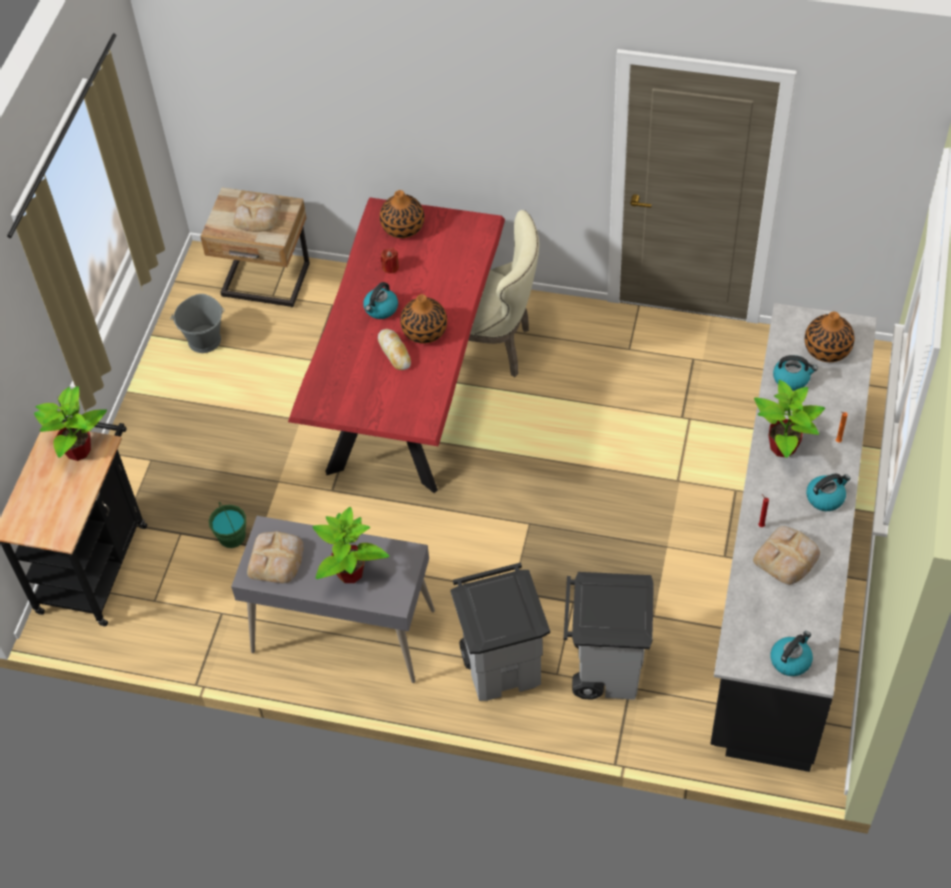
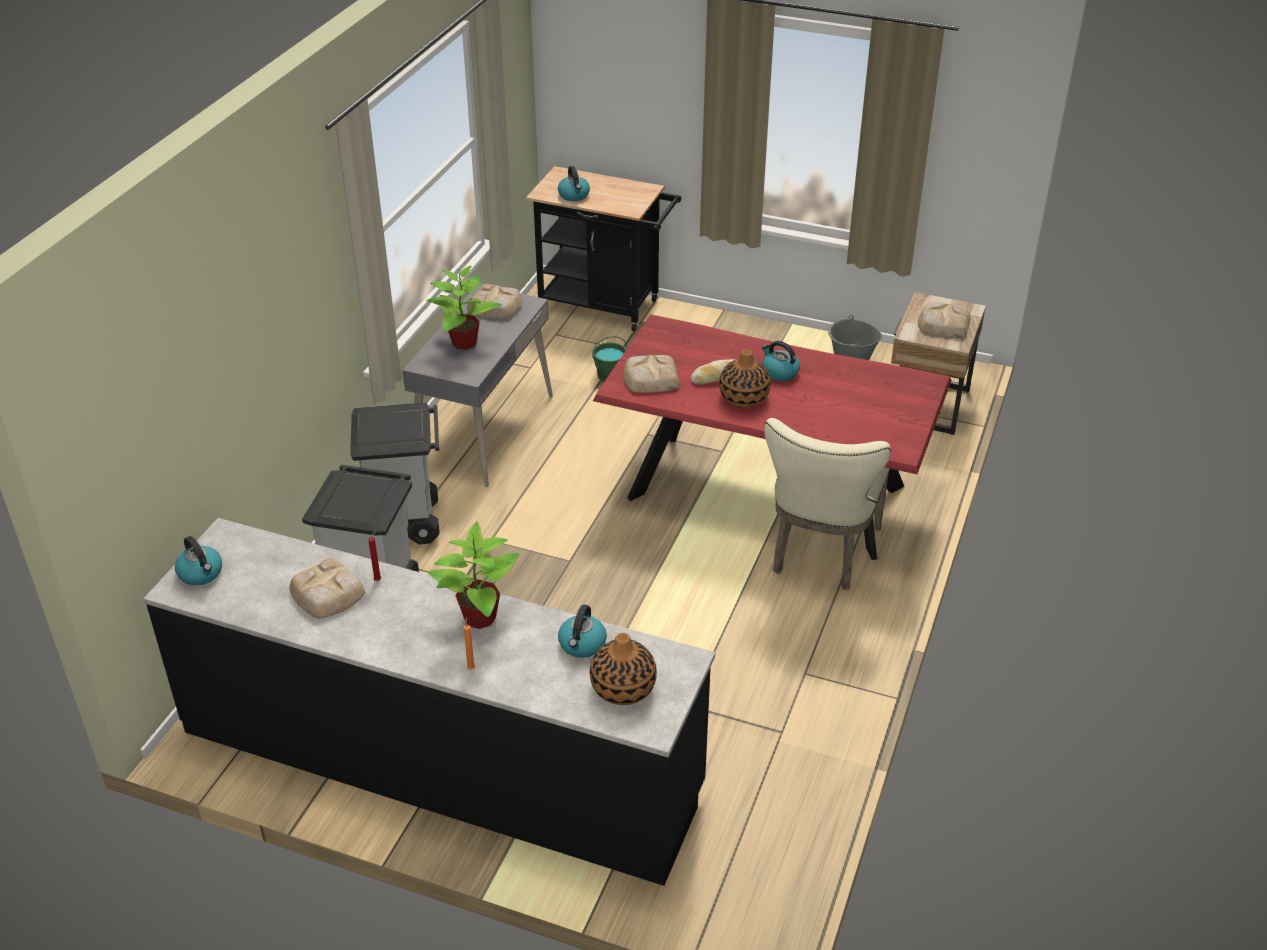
camera: 95 degrees right, 15 degrees down
potted plant [34,386,107,461] -> none
vase [380,190,424,238] -> none
red candle [381,248,399,273] -> none
kettle [806,474,850,511] -> kettle moved to [558,166,590,201]
none -> bread [623,355,680,393]

